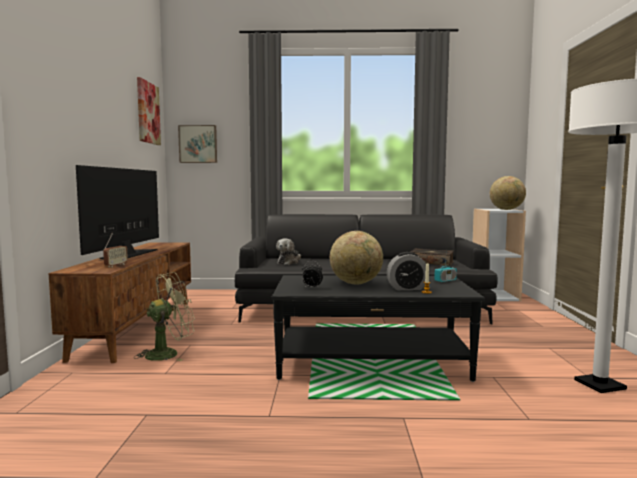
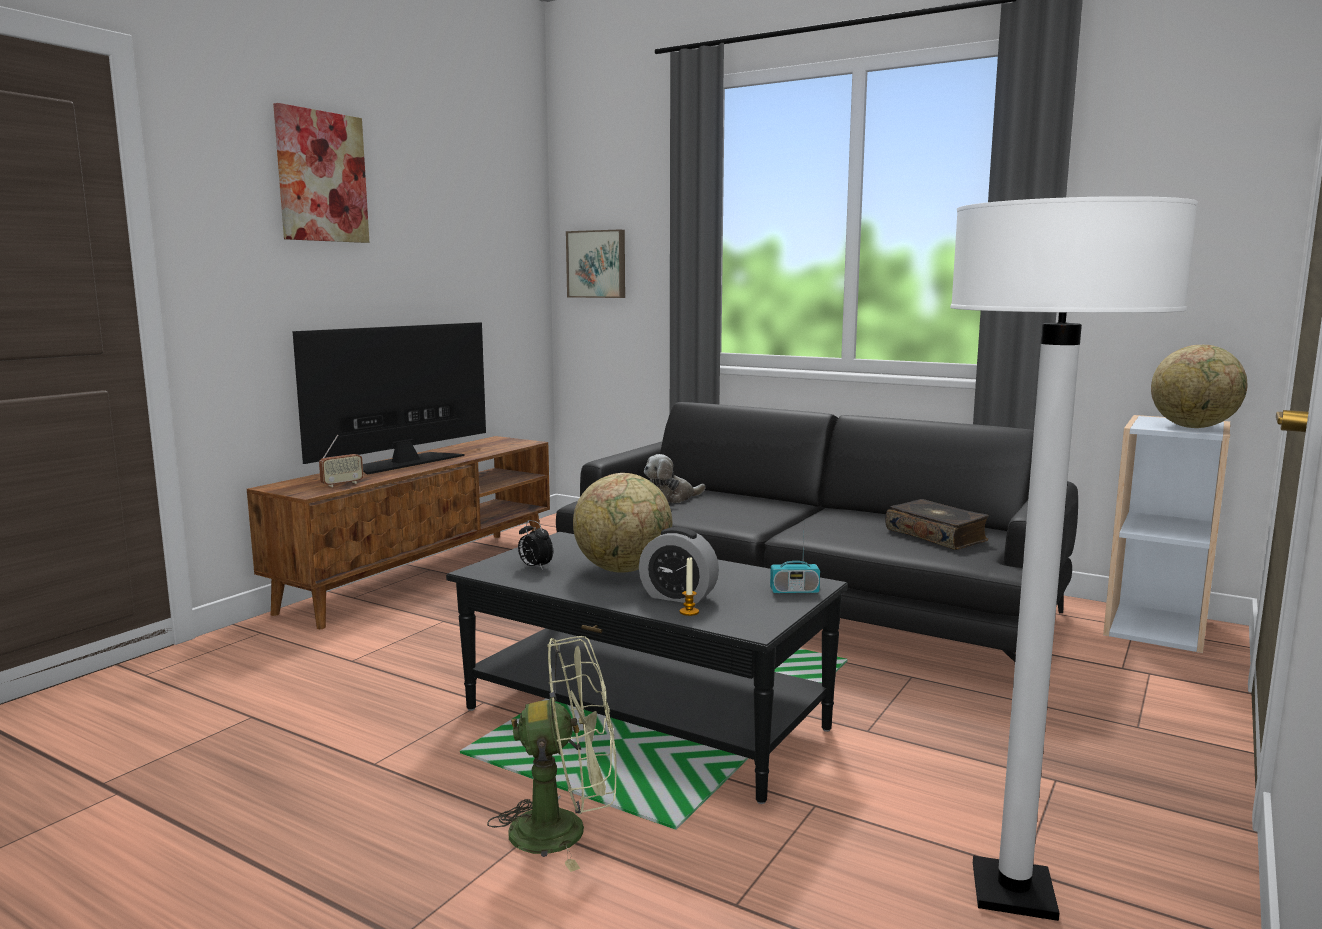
camera: 30 degrees right, 5 degrees up
green fan [134,272,195,361] -> green fan moved to [487,636,617,872]
picture [137,77,161,145] -> picture moved to [273,103,369,243]

